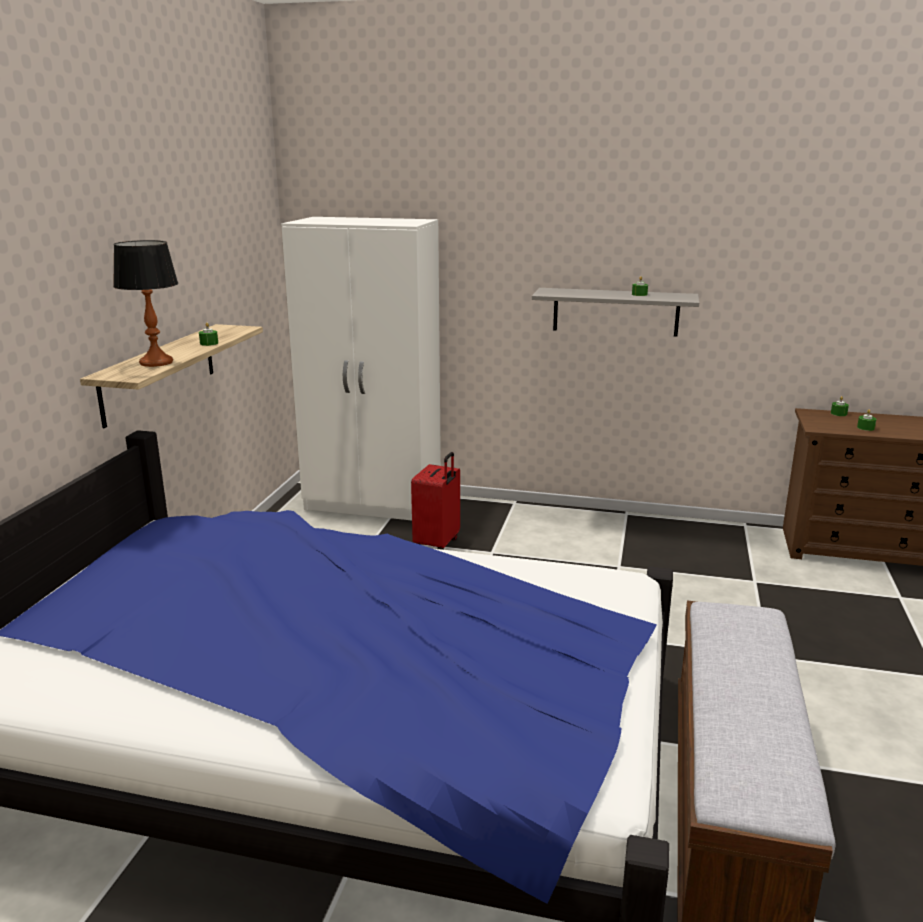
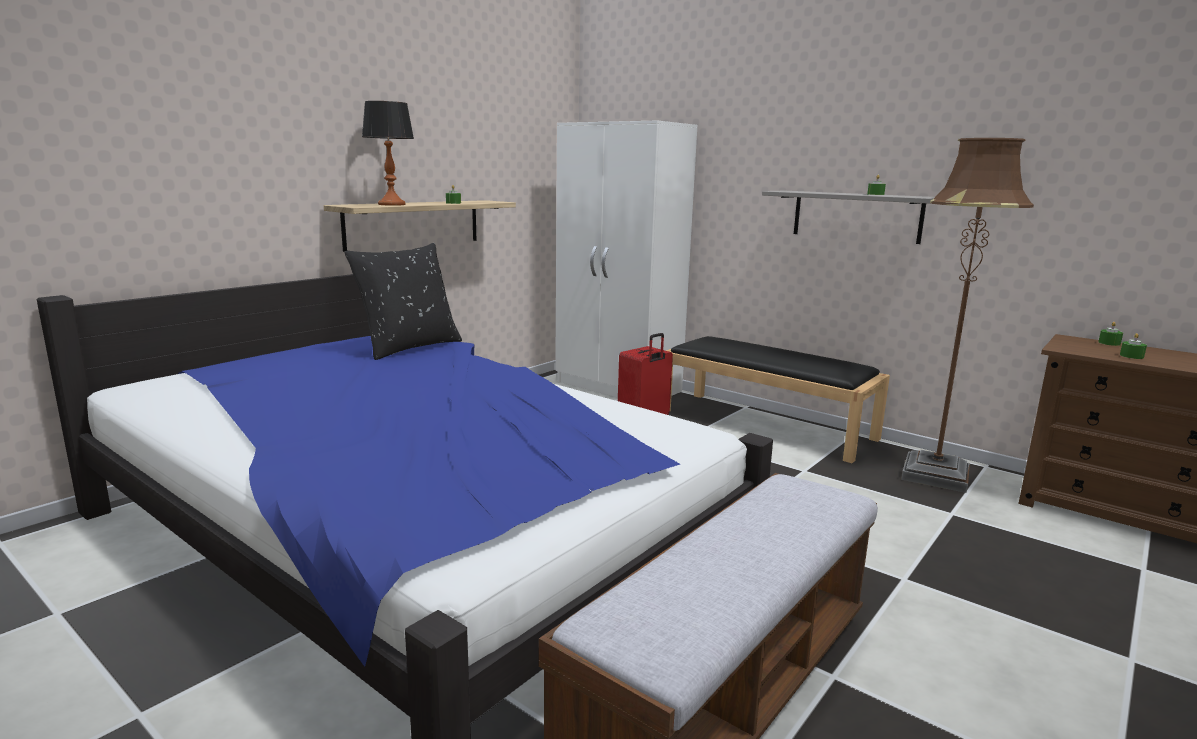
camera: 25 degrees right, 5 degrees down
none -> black pillow [345,243,462,360]
none -> black bench [666,336,890,463]
none -> brown floor lamp [901,138,1034,493]

